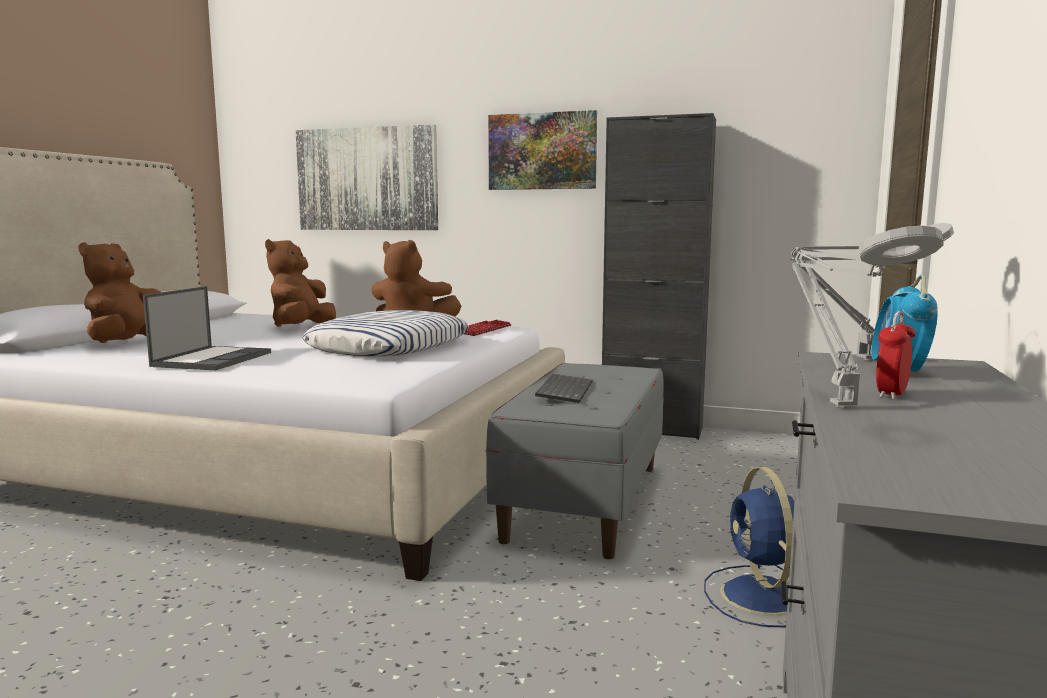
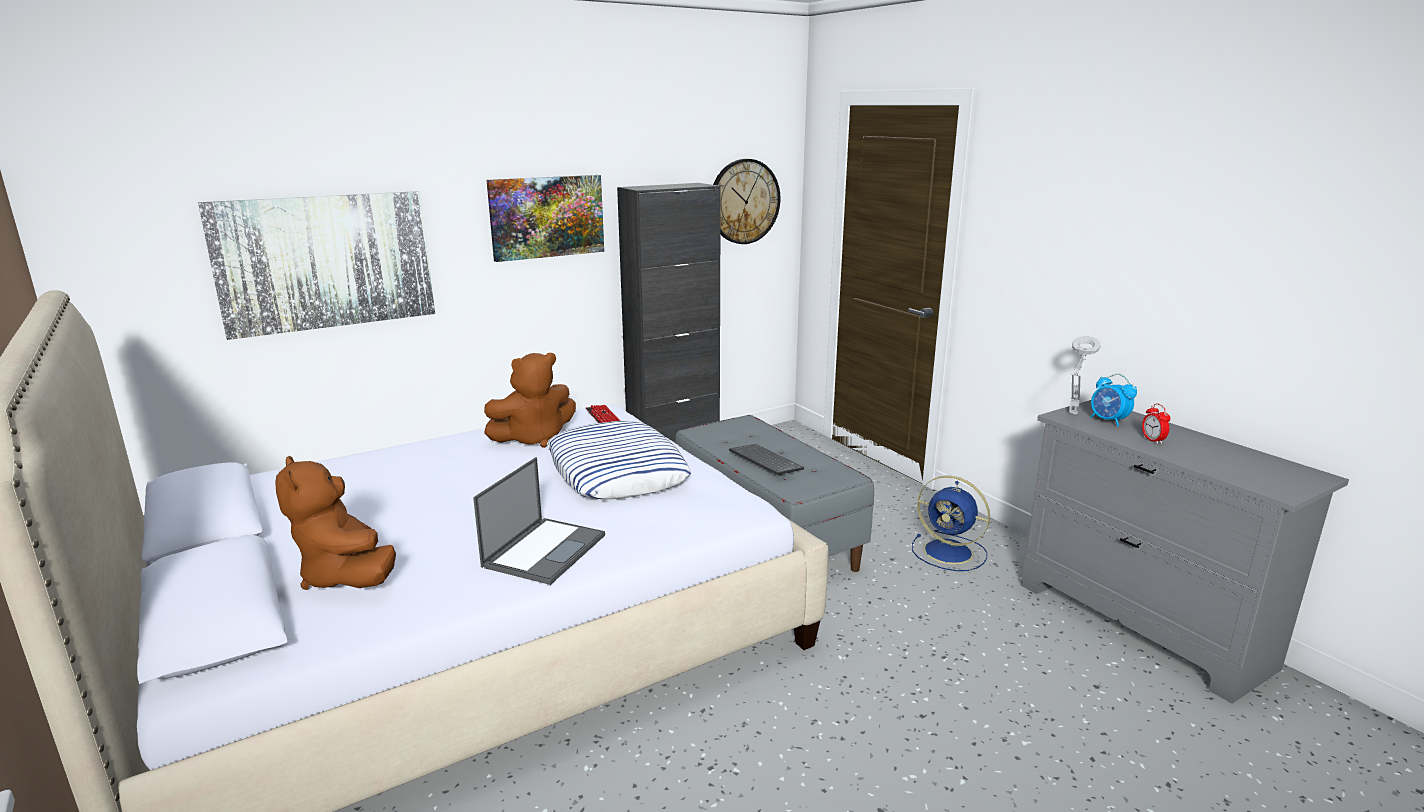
camera: 50 degrees left, 10 degrees up
laptop [143,286,271,370] -> laptop turned 60 degrees clockwise [473,457,605,585]
brown plush toy [265,239,336,327] -> none
grey table lamp [792,226,943,407] -> none
none -> wall clock [713,159,780,244]

